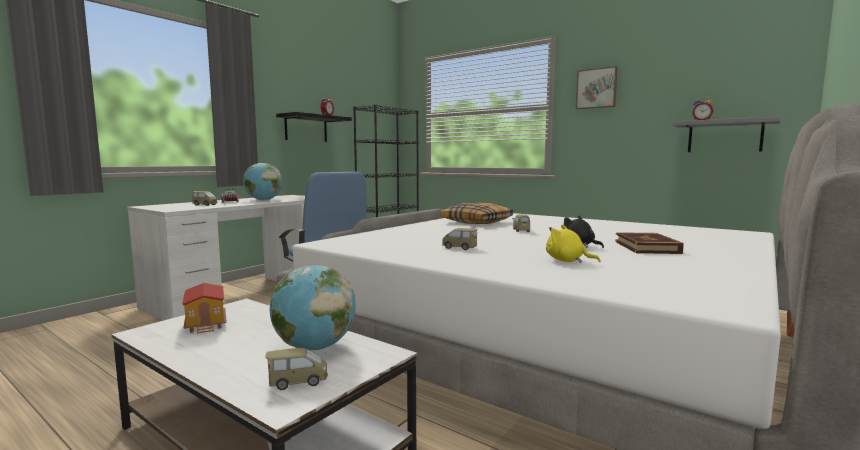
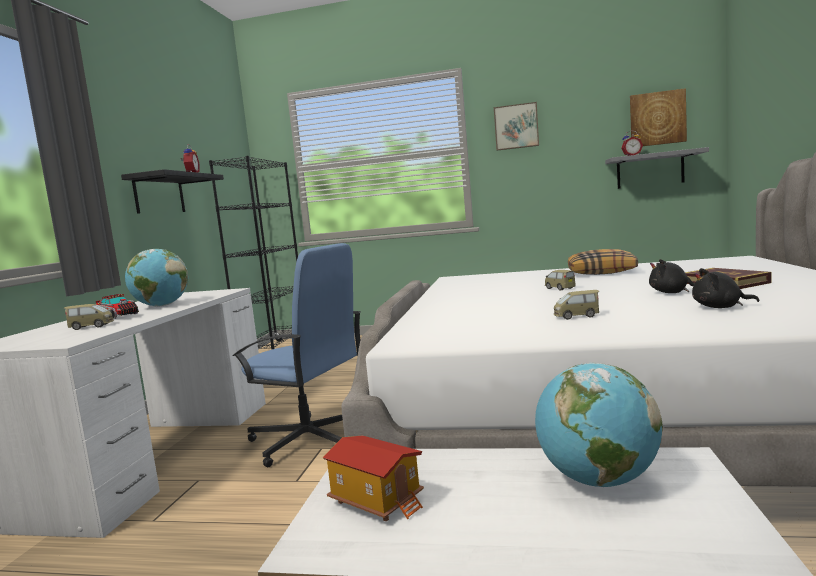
camera: 25 degrees left, 0 degrees up
toy car [265,348,328,390] -> none
pillow [440,203,513,224] -> pillow moved to [568,249,638,275]
yellow plush toy [546,225,601,263] -> black plush toy [692,268,759,308]
none -> picture [630,88,687,146]

